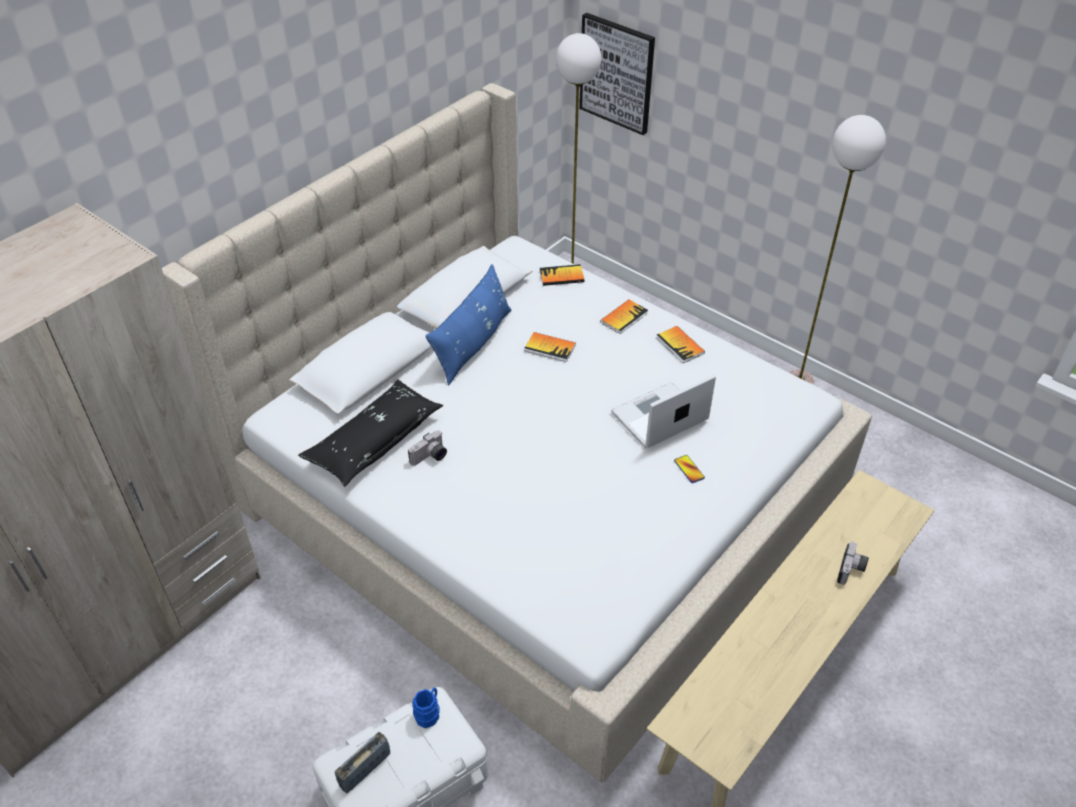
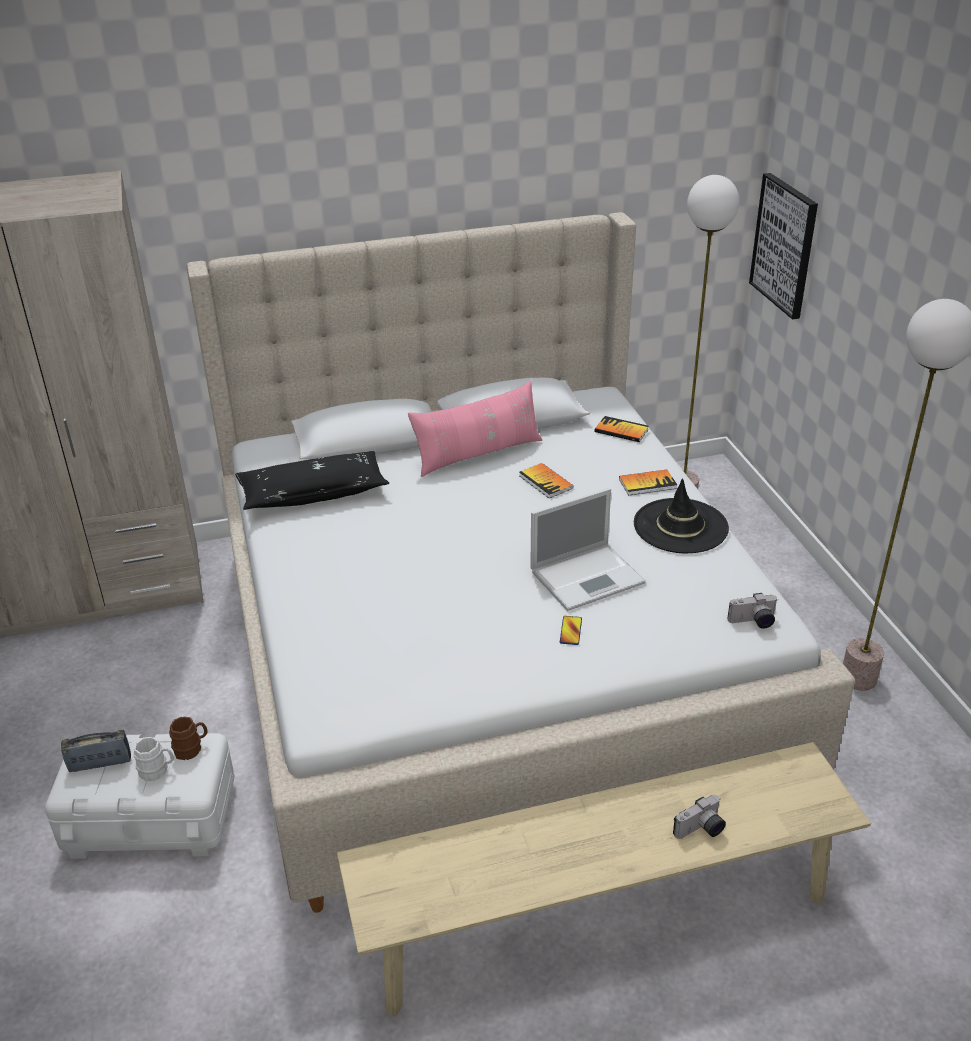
camera: 35 degrees right, 10 degrees down
camera [408,430,447,466] -> camera moved to [727,593,778,629]
blue mug [412,687,440,728] -> brown mug [169,717,207,760]
blue pillow [425,264,512,385] -> pink pillow [408,381,542,477]
laptop [611,374,716,448] -> laptop turned 150 degrees clockwise [530,488,646,611]
book [656,326,705,363] -> black hat [634,478,729,553]
none -> white mug [134,737,174,781]

